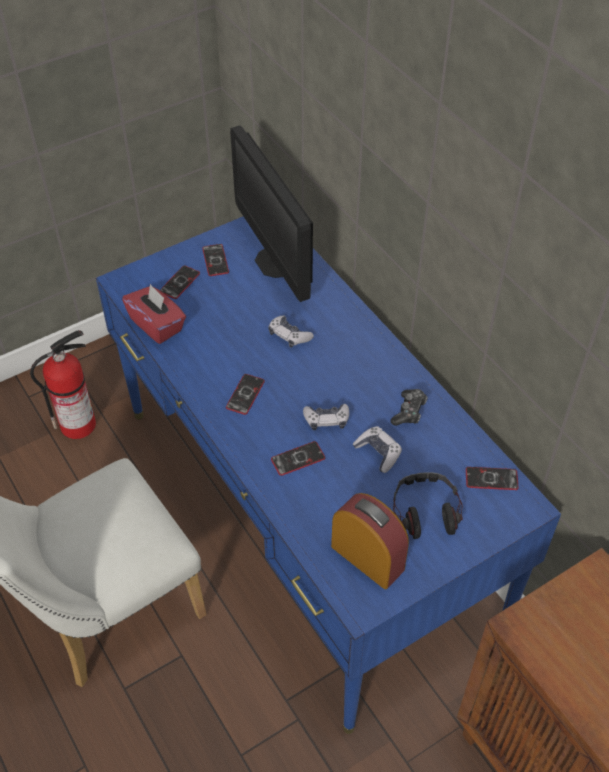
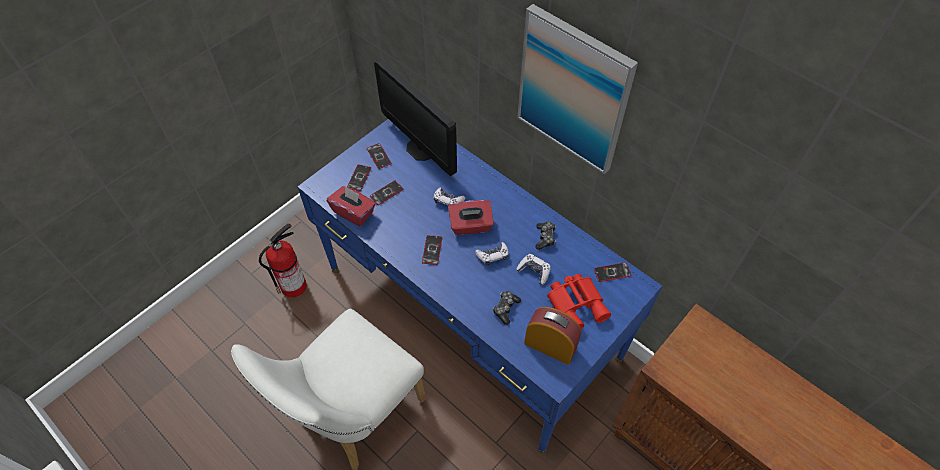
camera: 15 degrees left, 5 degrees up
phone [271,441,325,476] -> phone moved to [370,181,403,205]
headphones [393,472,463,539] -> red binoculars [547,274,611,329]
none -> red tissue box [448,200,494,235]
none -> game controller [493,291,521,325]
none -> picture [517,4,638,174]

